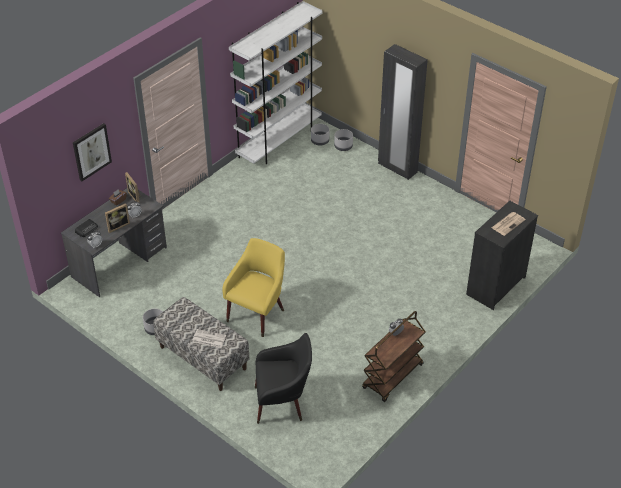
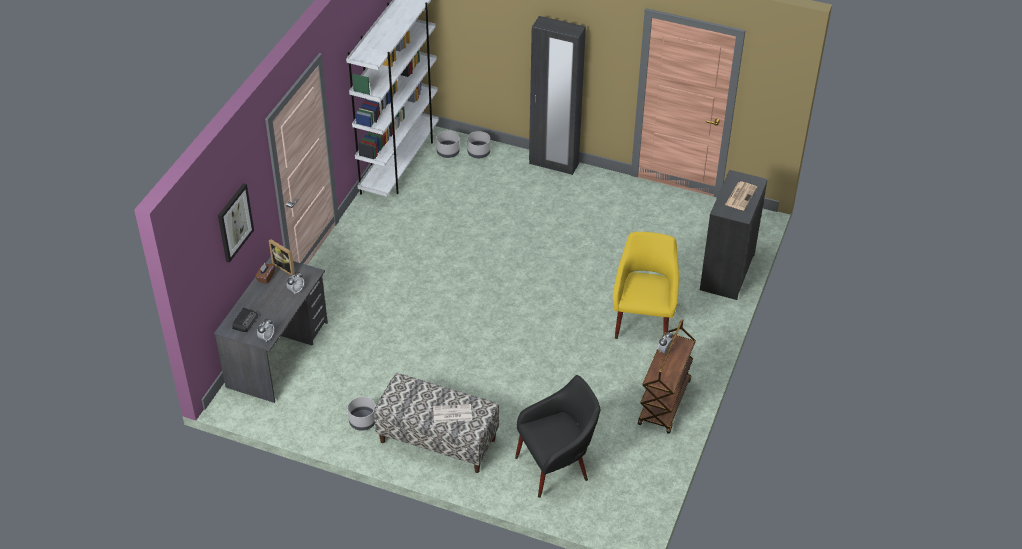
camera: 20 degrees left, 0 degrees up
picture frame [105,203,130,233] -> none
yellow armchair [223,238,285,337] -> yellow armchair moved to [613,232,679,339]

